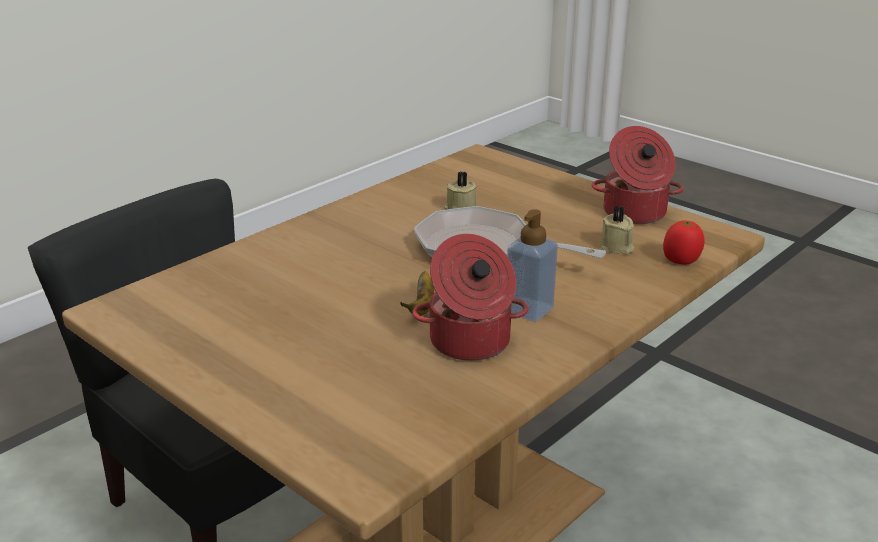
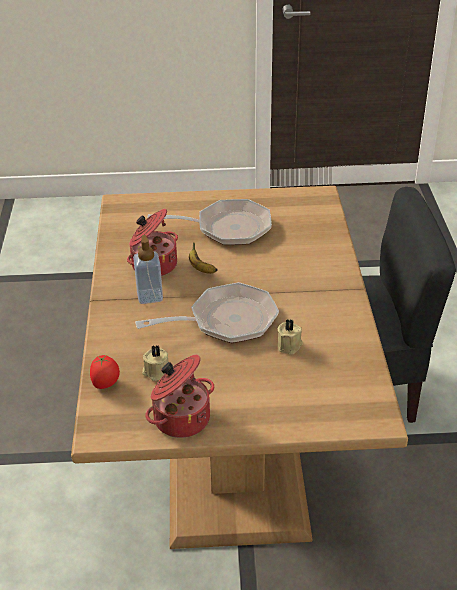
camera: 135 degrees right, 10 degrees up
none -> frying pan [148,199,272,245]

